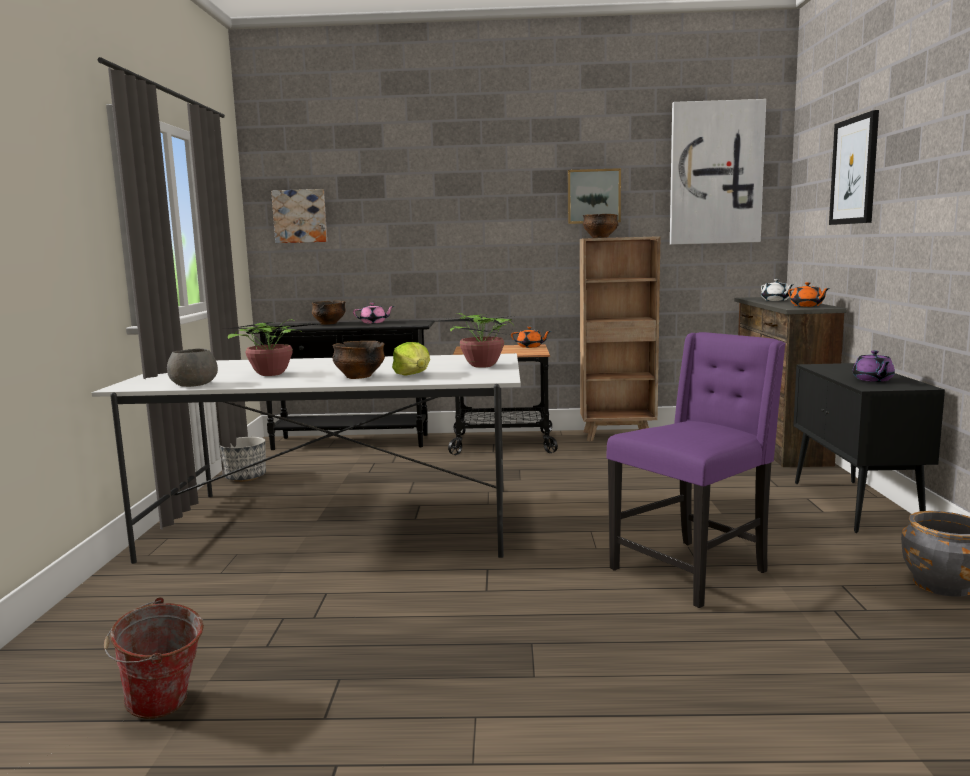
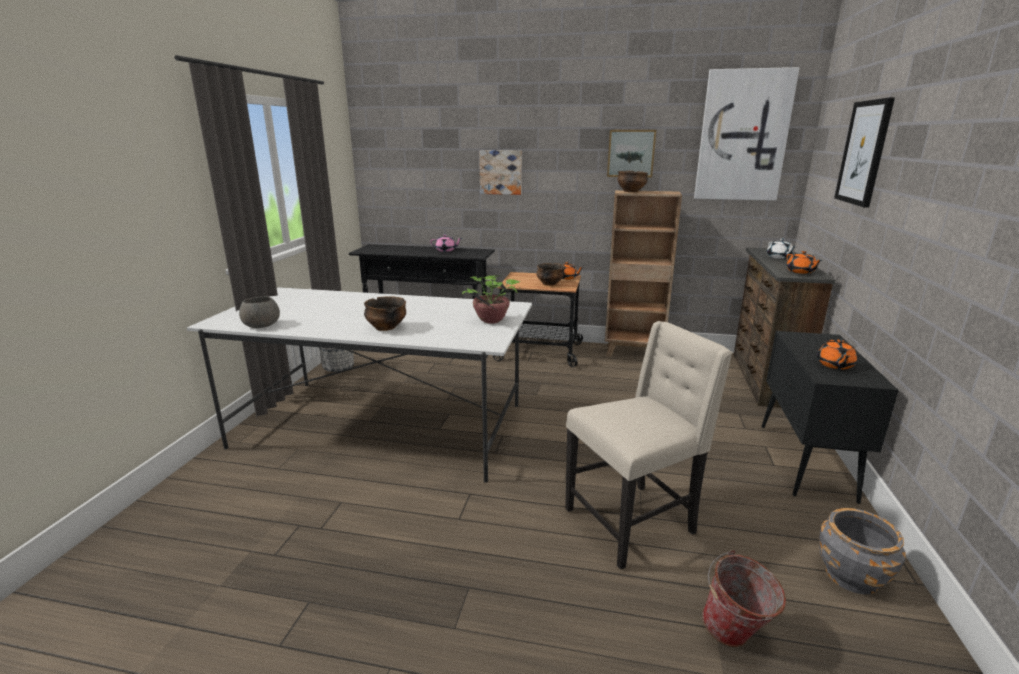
camera: 10 degrees right, 10 degrees up
bucket [104,597,204,719] -> bucket moved to [702,550,786,647]
potted plant [228,319,317,376] -> none
picture [271,189,327,243] -> picture moved to [479,150,522,195]
bowl [312,301,346,325] -> bowl moved to [536,263,565,285]
lettuce [392,342,430,376] -> none
purple chair [606,332,786,608] -> beige chair [565,321,733,570]
purple teapot [853,350,895,382] -> orange teapot [817,339,857,370]

